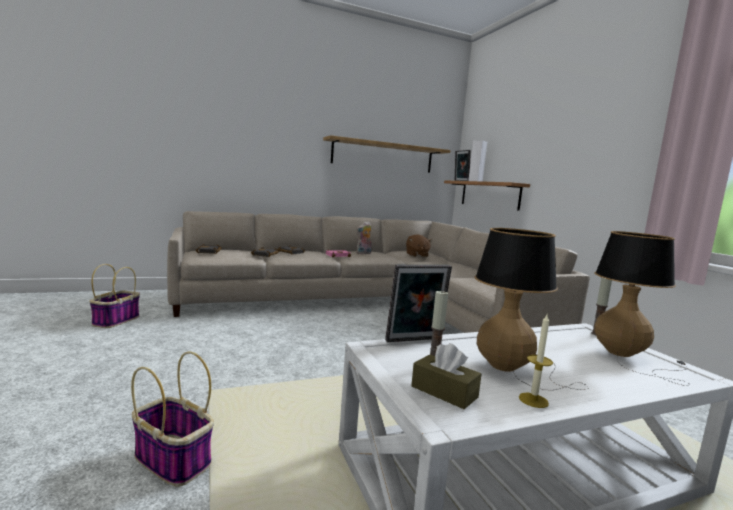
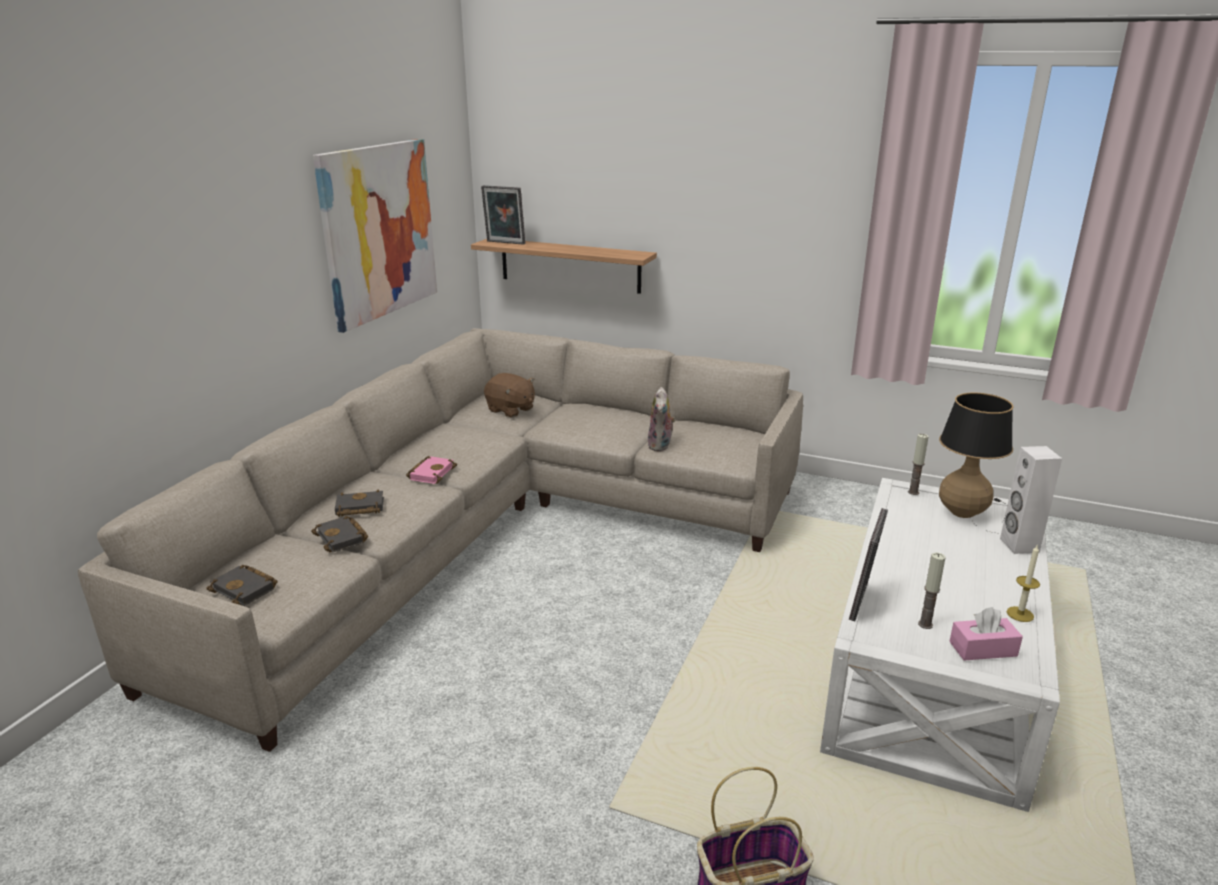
camera: 45 degrees left, 15 degrees up
basket [89,264,140,328] -> none
shelf [323,135,451,173] -> picture [313,139,437,333]
plush toy [356,221,372,254] -> plush toy moved to [647,387,676,452]
brown tissue box [411,343,482,409] -> pink tissue box [949,607,1023,660]
white speaker [468,140,487,182] -> white speaker moved to [1000,446,1062,554]
table lamp [475,228,589,390] -> none

